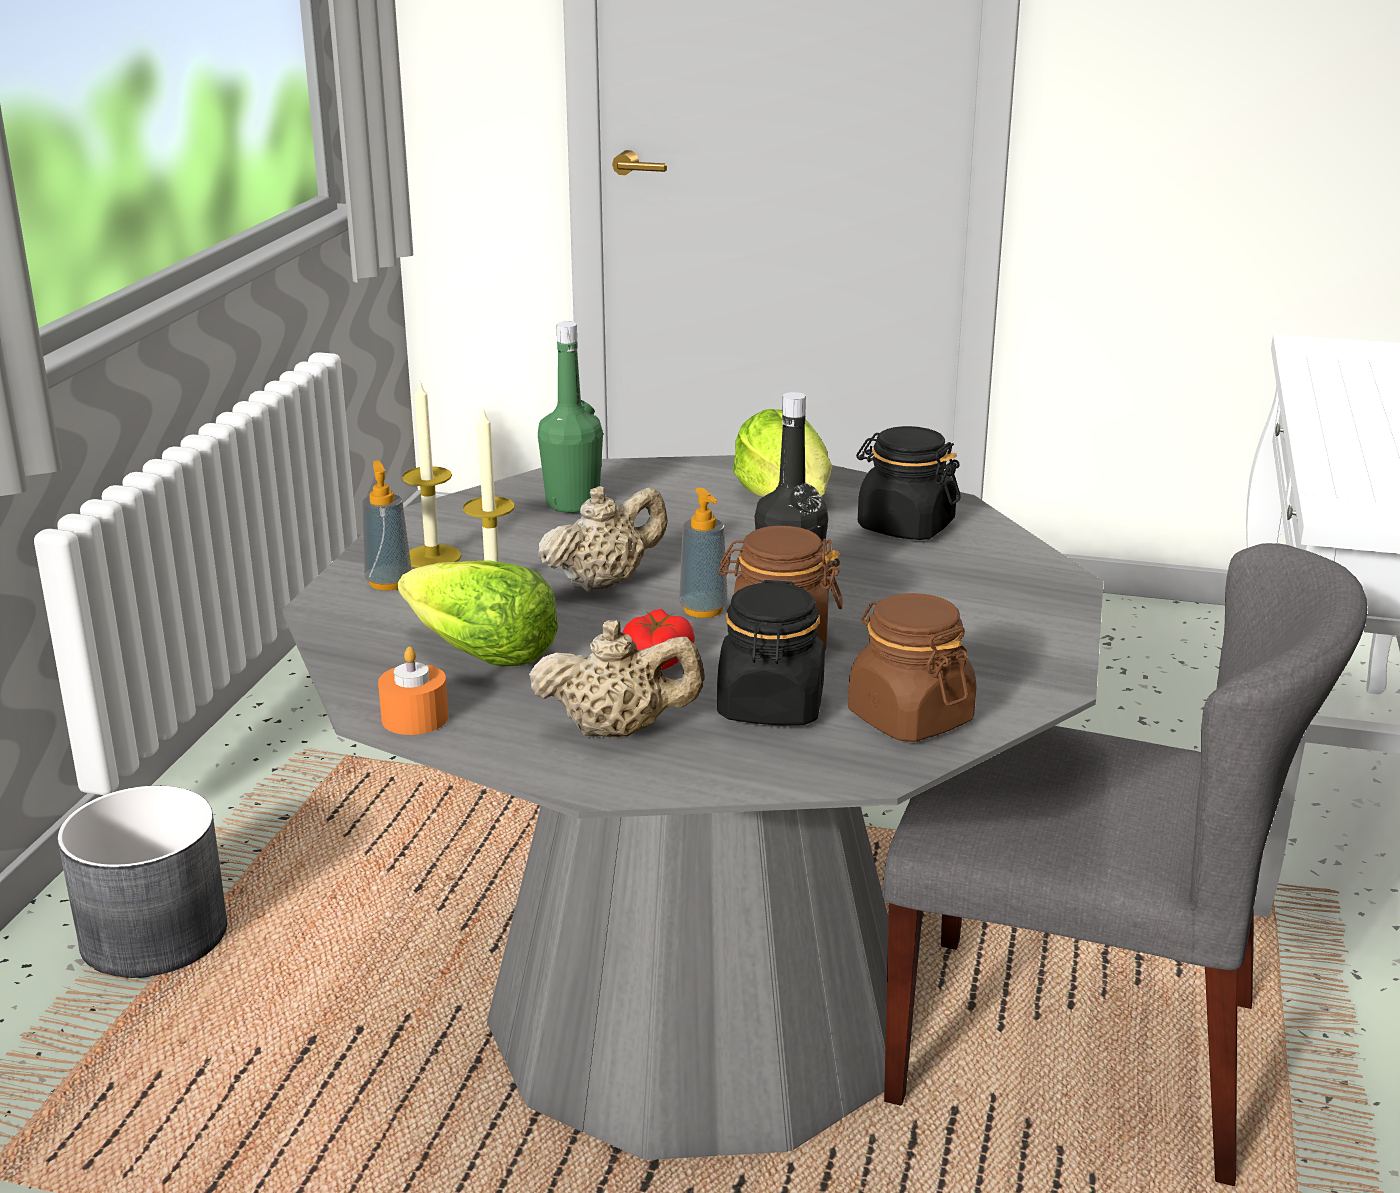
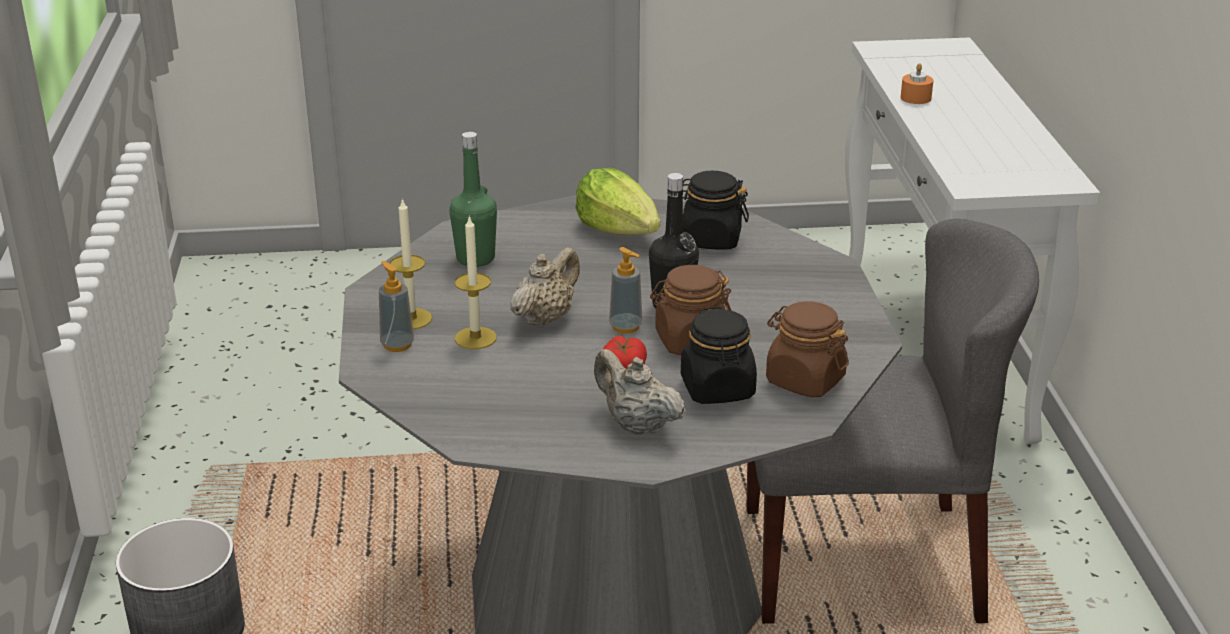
camera: 20 degrees left, 5 degrees up
orange candle [378,647,449,735] -> orange candle moved to [901,63,933,104]
lettuce [398,560,558,667] -> none
beige teapot [529,620,705,738] -> beige teapot turned 120 degrees counterclockwise [594,349,686,435]

